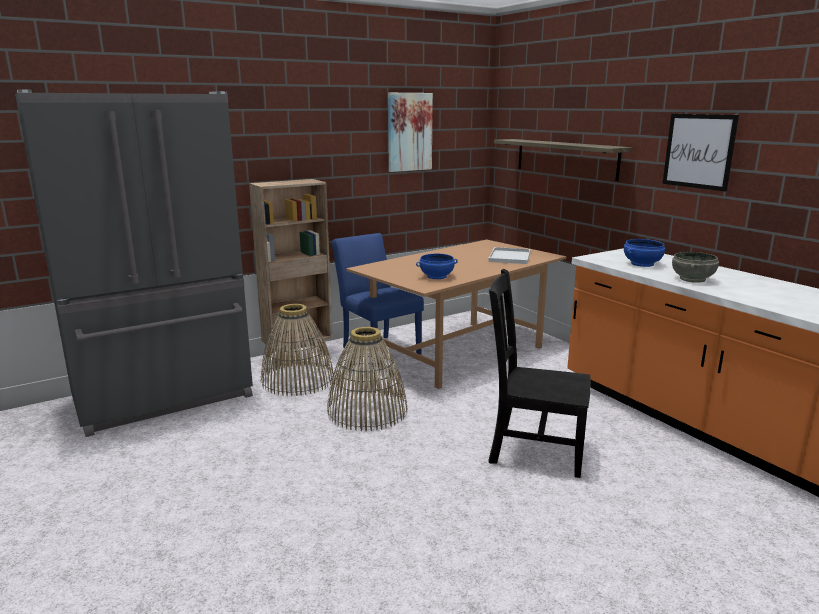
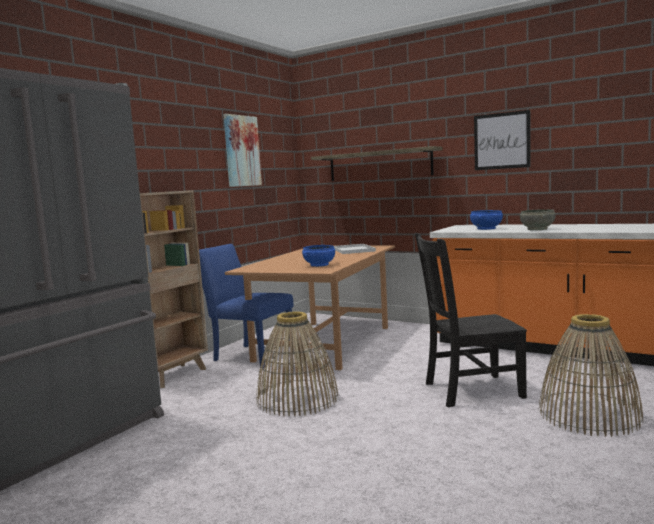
camera: 25 degrees left, 10 degrees down
basket [261,304,334,396] -> basket moved to [539,314,643,437]

